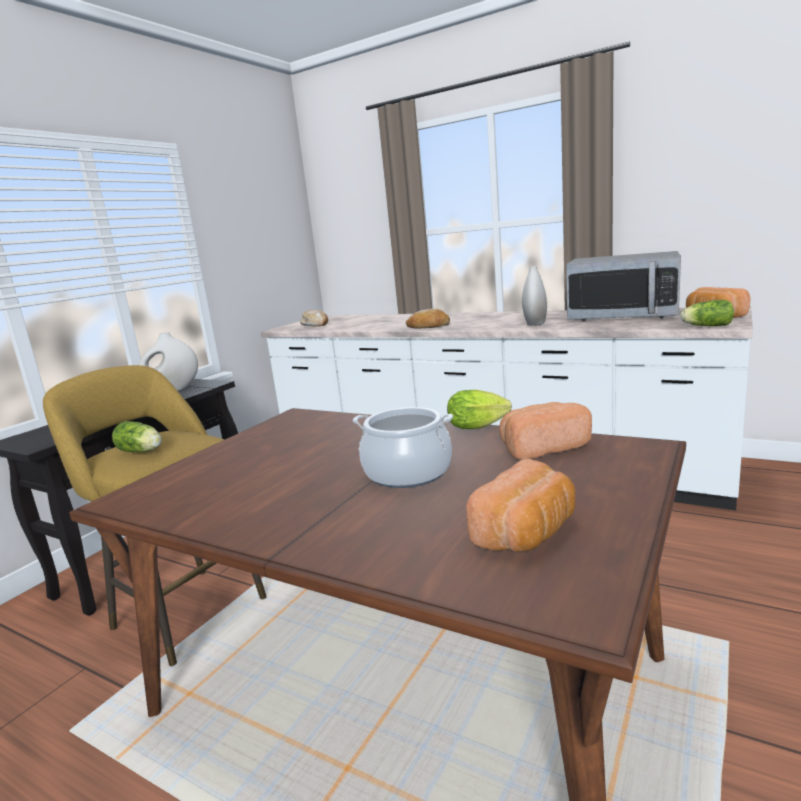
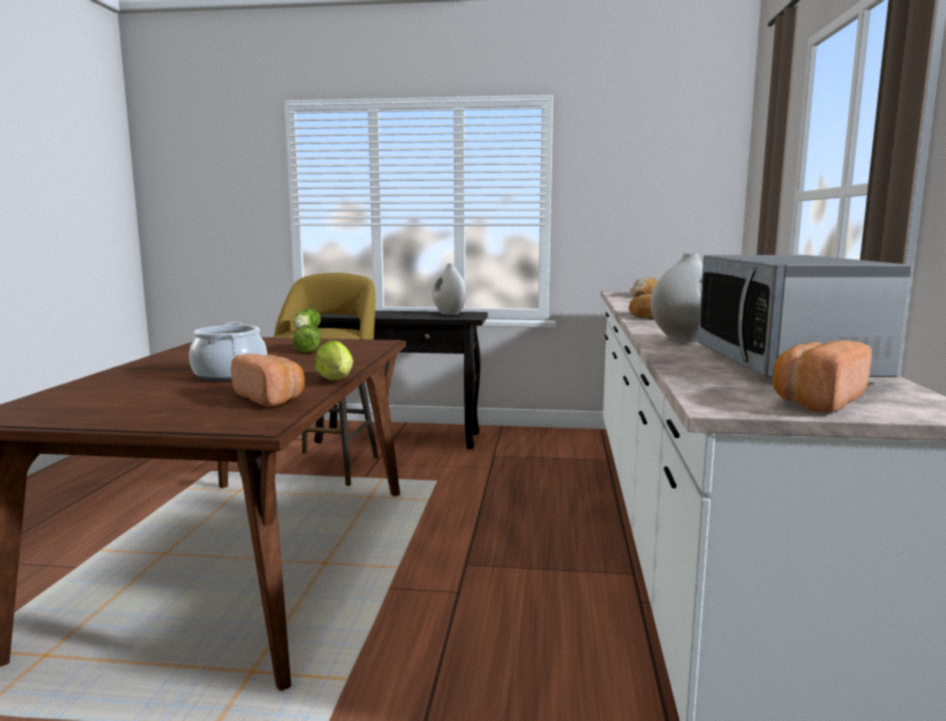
camera: 65 degrees right, 5 degrees down
bread [466,459,576,552] -> none
lettuce [681,300,734,326] -> lettuce moved to [292,325,321,353]

